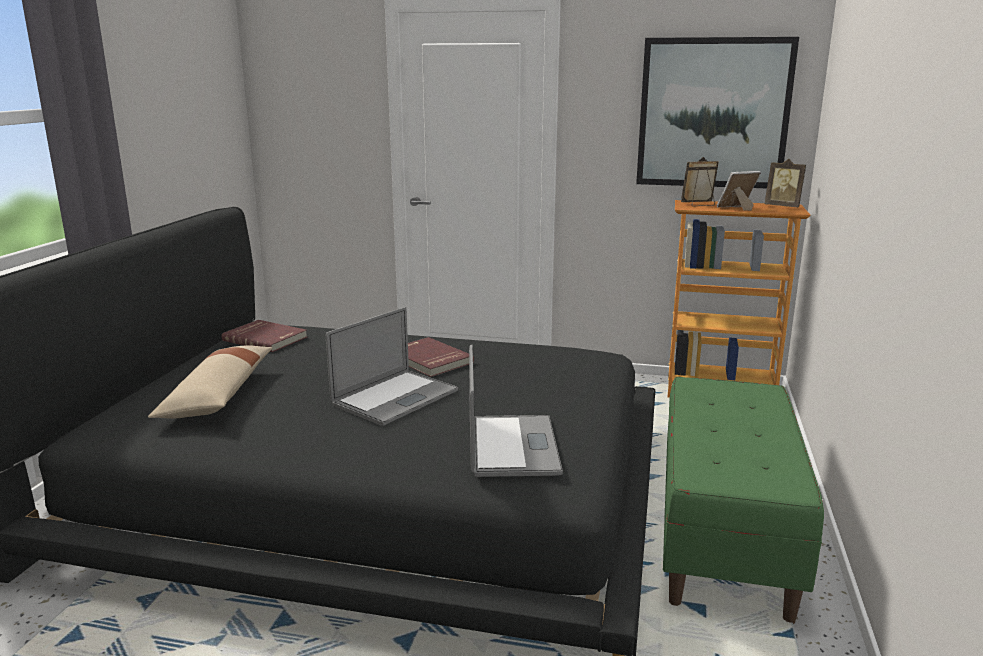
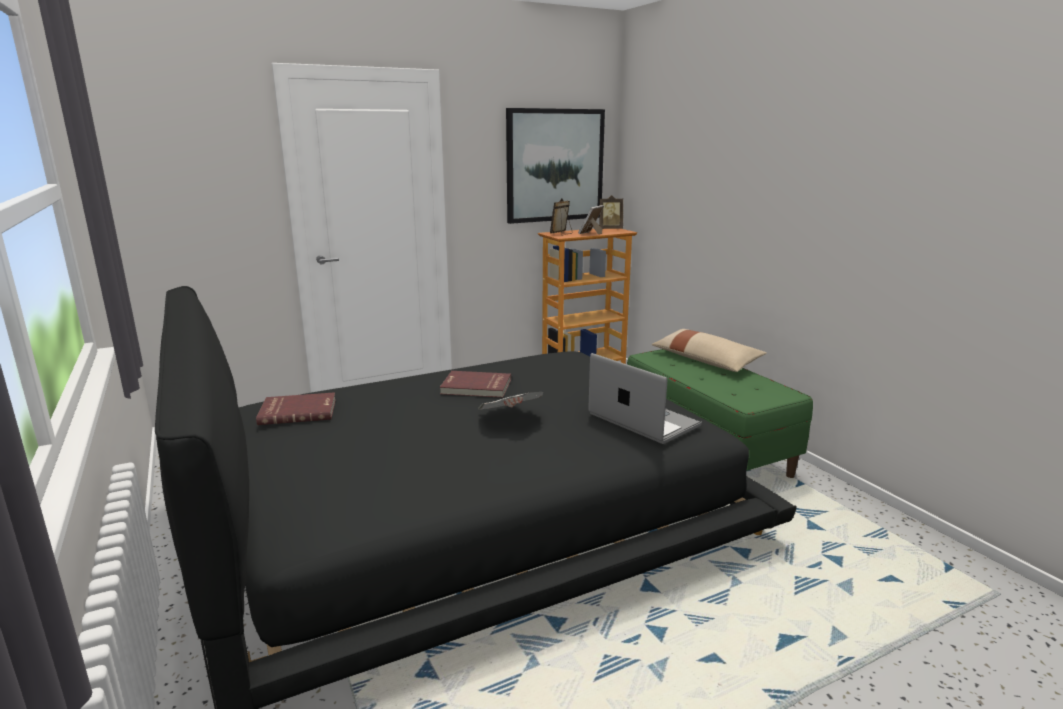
camera: 40 degrees left, 0 degrees up
beige pillow [148,345,272,419] -> beige pillow moved to [652,329,767,372]
laptop [326,307,458,426] -> newspaper [478,392,543,410]

